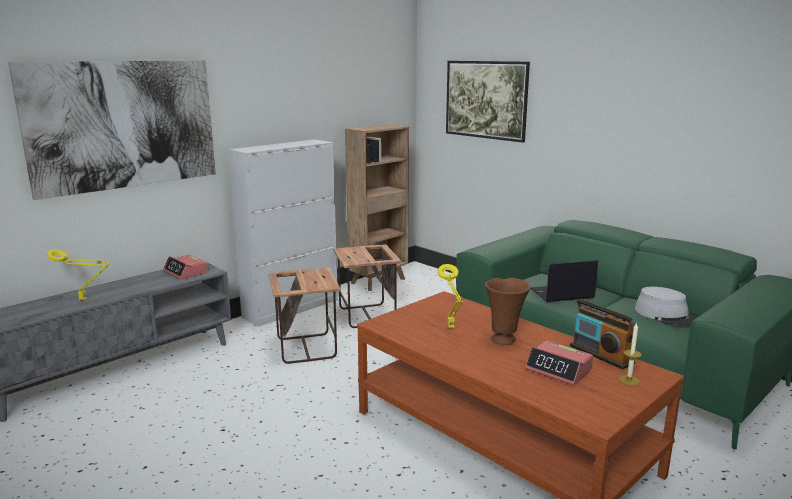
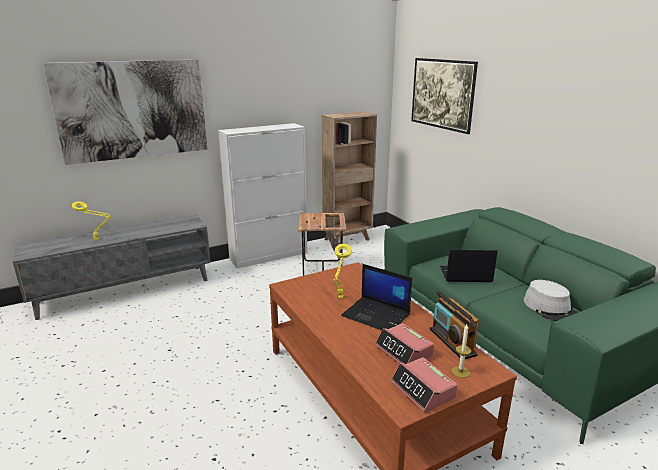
camera: 15 degrees right, 5 degrees up
alarm clock [163,254,207,280] -> alarm clock moved to [391,357,458,413]
side table [269,268,340,364] -> none
brown vase [485,278,531,345] -> laptop [341,264,412,330]

